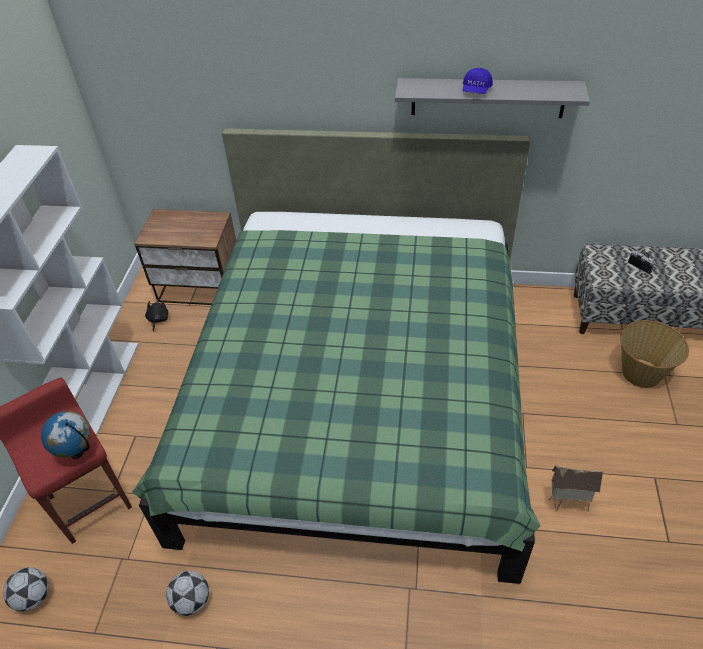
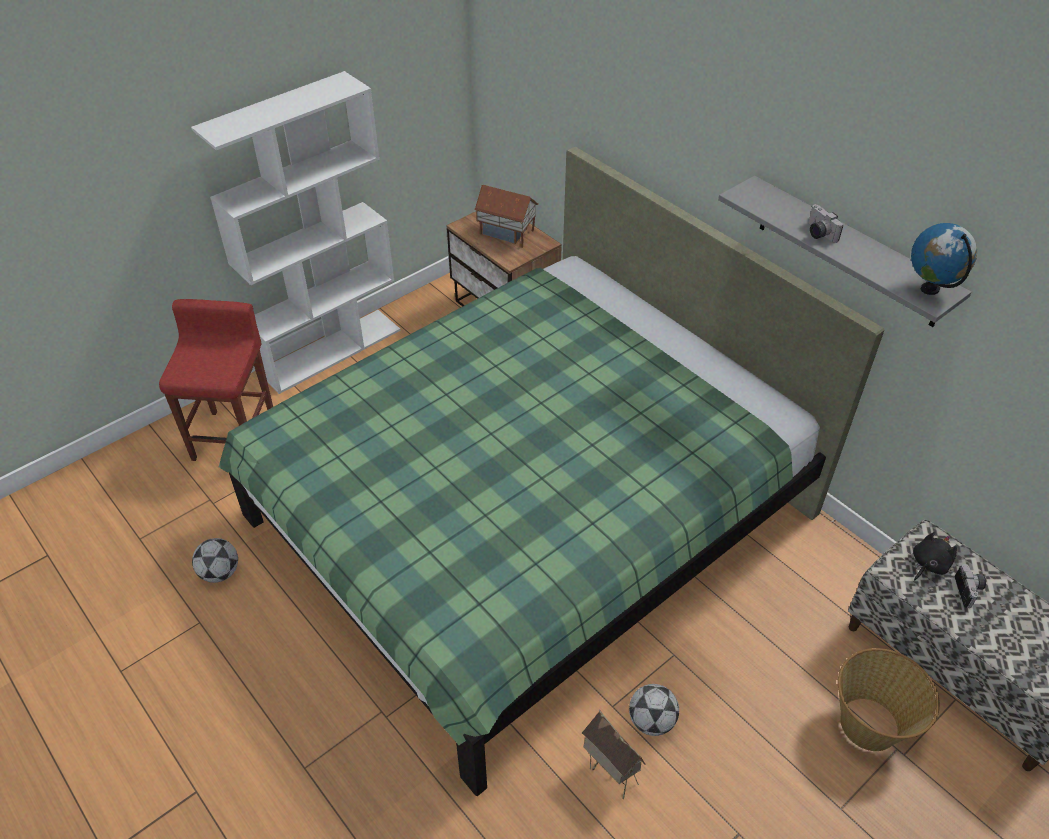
camera: 40 degrees right, 0 degrees up
football [3,567,49,612] -> football moved to [629,684,679,736]
globe [41,411,91,459] -> globe moved to [911,223,977,295]
black plush toy [145,299,168,332] -> black plush toy moved to [913,532,957,581]
blue cap [463,68,493,94] -> camera [808,204,843,243]
none -> toy house [474,185,539,248]

